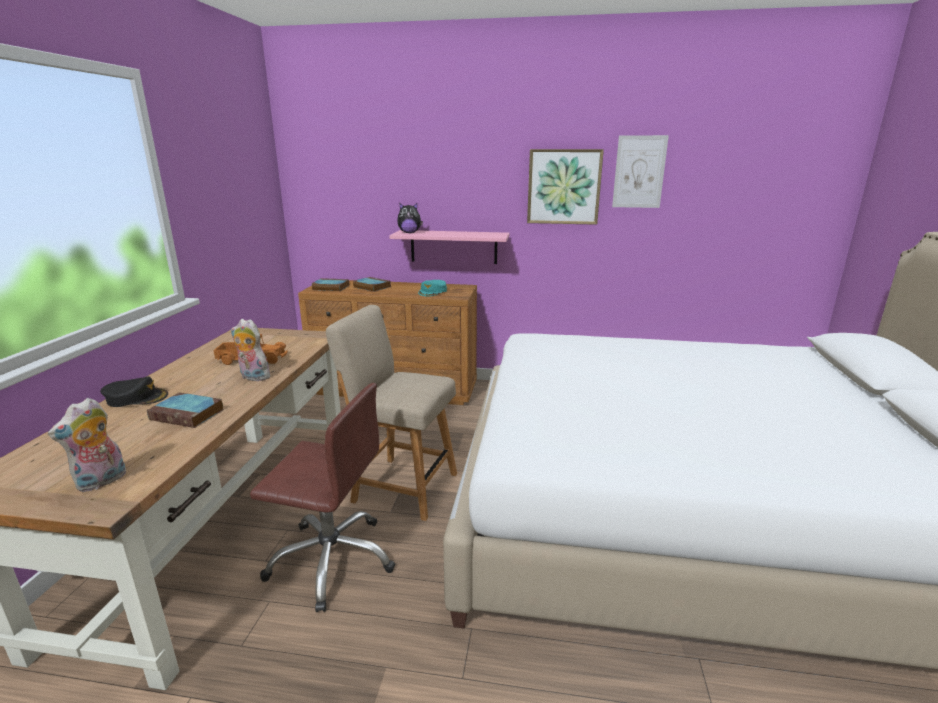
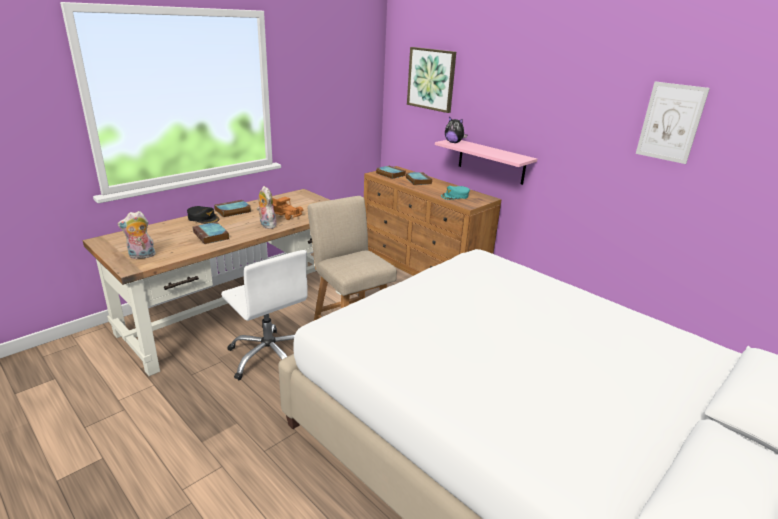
camera: 35 degrees right, 5 degrees up
brown office chair [250,383,396,612] -> white office chair [221,250,308,380]
picture [527,149,604,225] -> picture moved to [407,47,456,113]
none -> book [214,200,251,217]

